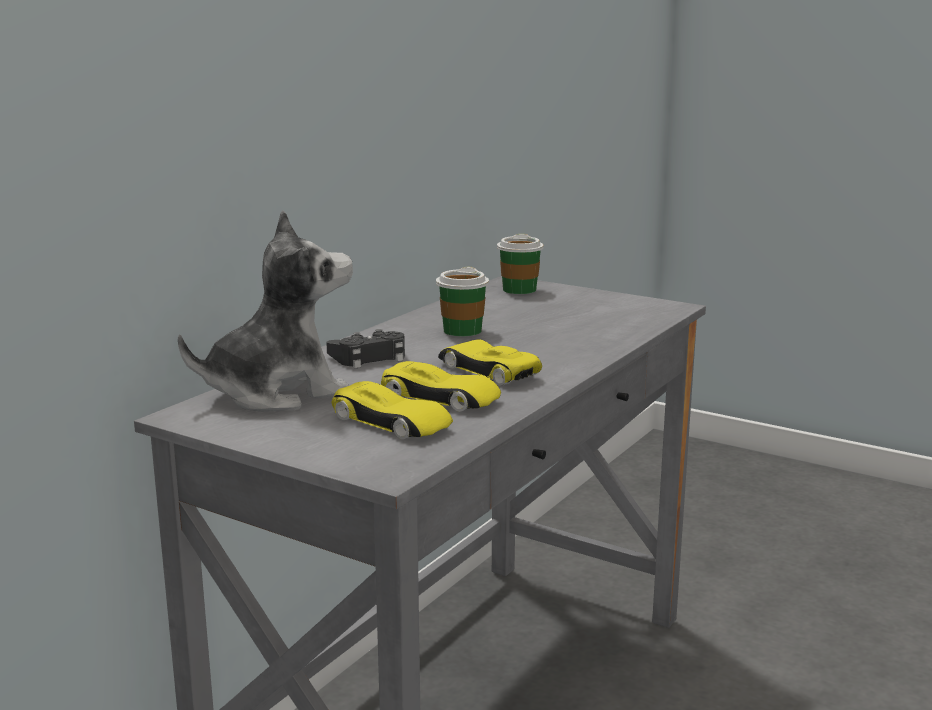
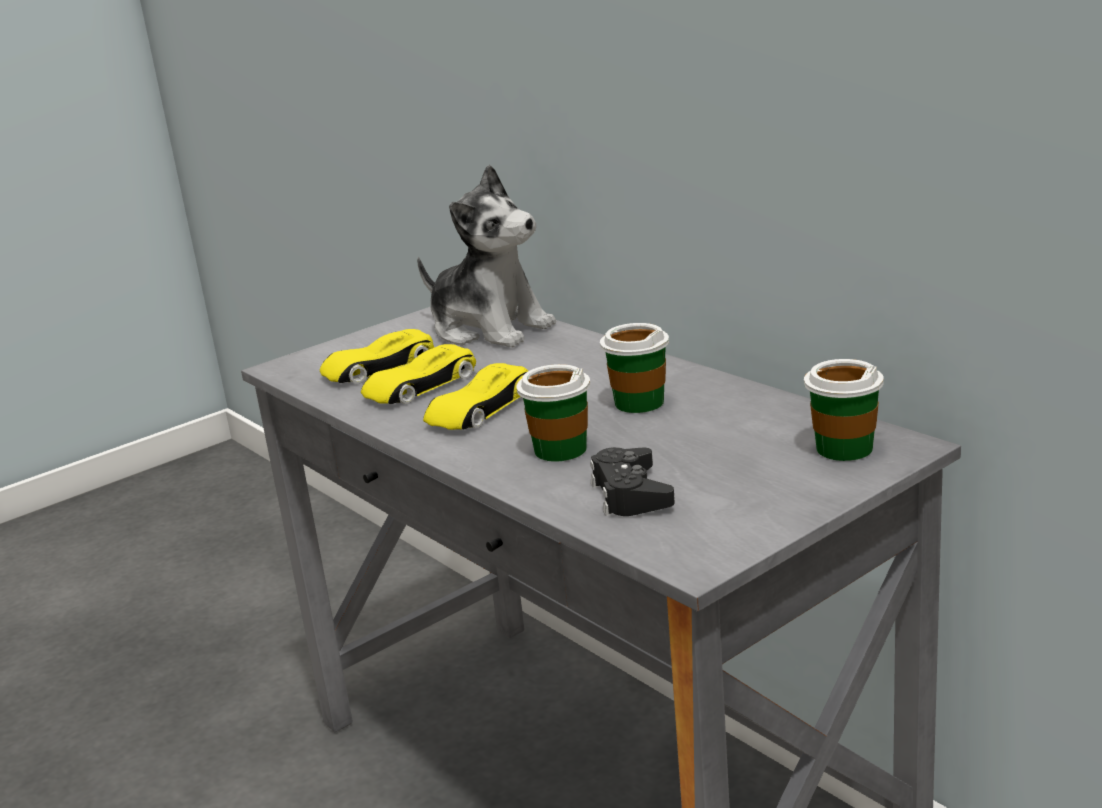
camera: 110 degrees right, 5 degrees up
plush toy [178,210,353,412] -> plush toy turned 45 degrees counterclockwise [417,164,556,347]
black game controller [326,329,405,369] -> black game controller moved to [590,447,675,516]
yellow toy car [438,339,542,386] -> yellow toy car turned 150 degrees clockwise [423,363,528,430]
none -> cup [516,364,591,462]

